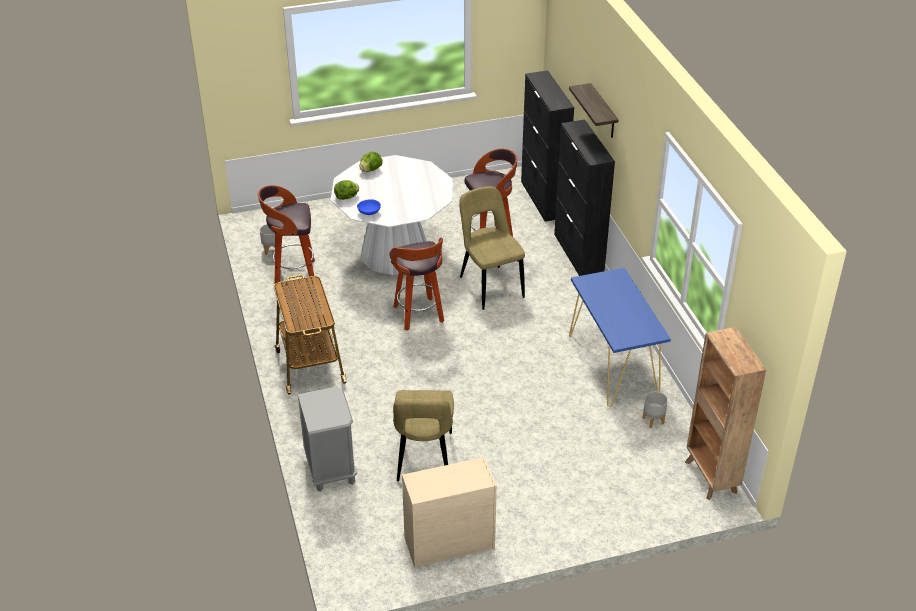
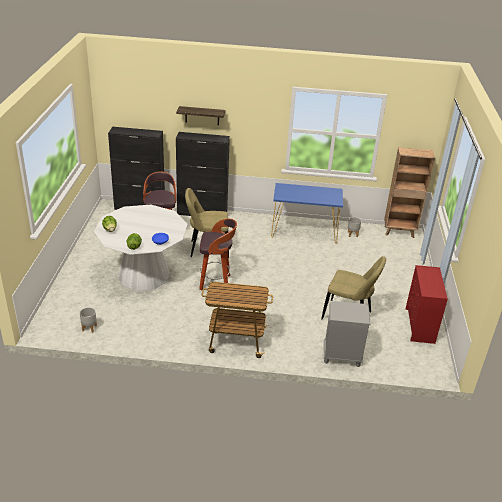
camera: 70 degrees left, 5 degrees down
stool [258,185,315,284] -> none
beige dresser [402,457,497,568] -> red dresser [405,265,448,344]

